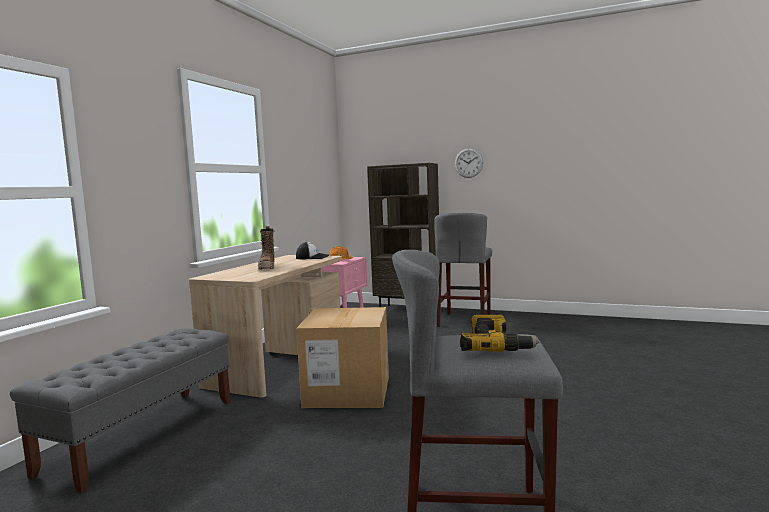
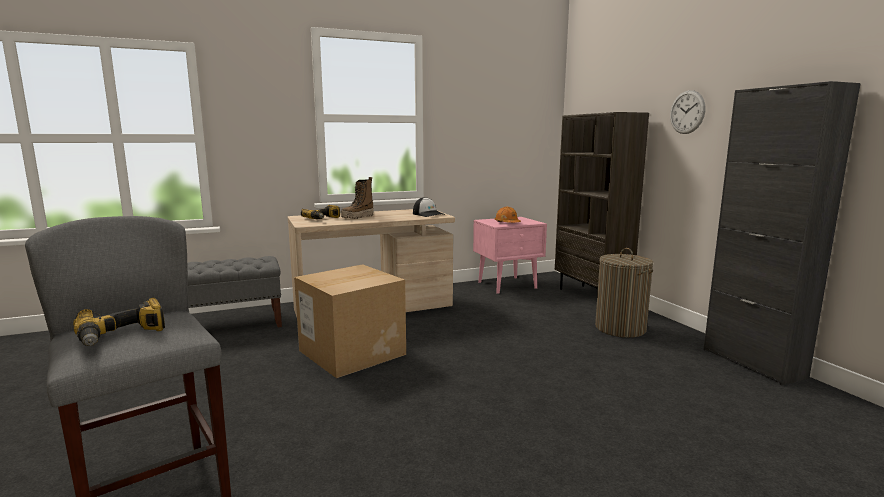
camera: 45 degrees right, 5 degrees up
grey stool [434,212,492,327] -> laundry basket [595,248,653,338]
none -> power drill [301,205,340,219]
none -> black cabinet [703,81,861,386]

